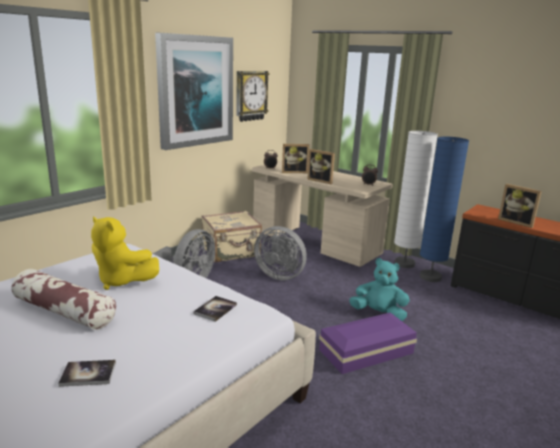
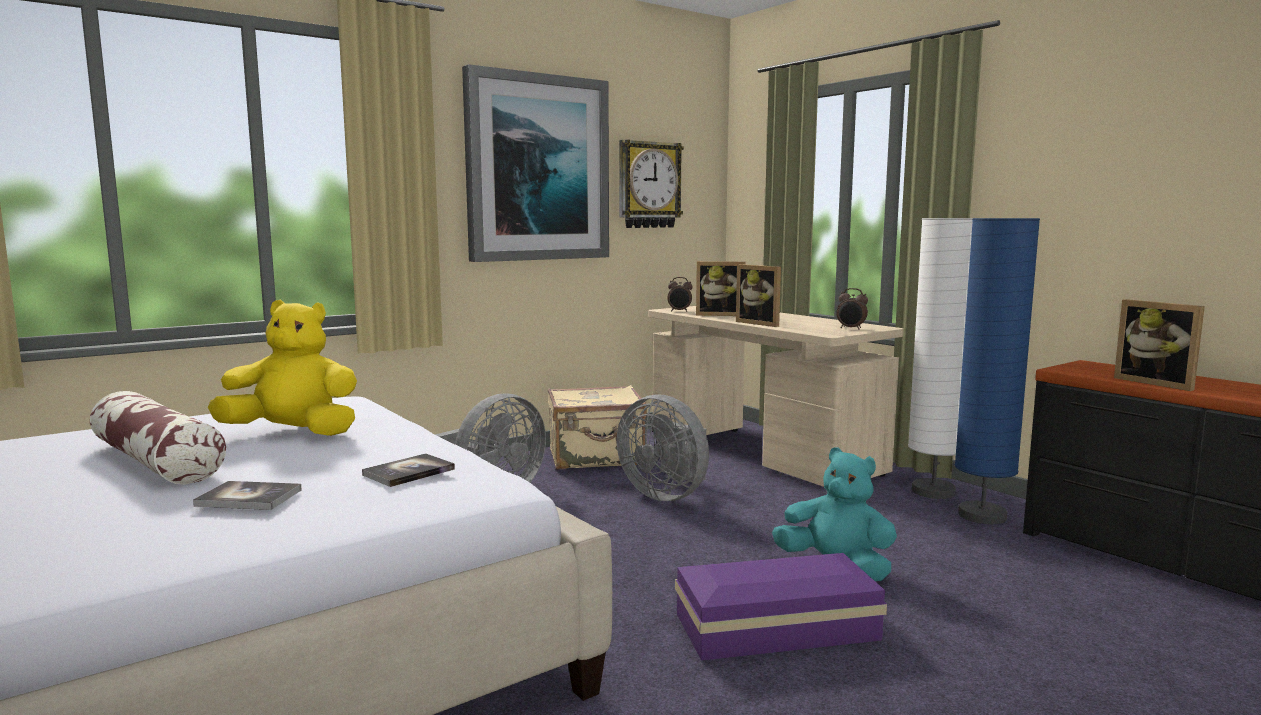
camera: 15 degrees right, 10 degrees down
book [58,360,116,387] -> book moved to [193,481,302,510]
yellow plush toy [91,216,159,290] -> yellow plush toy turned 135 degrees clockwise [208,300,357,436]

